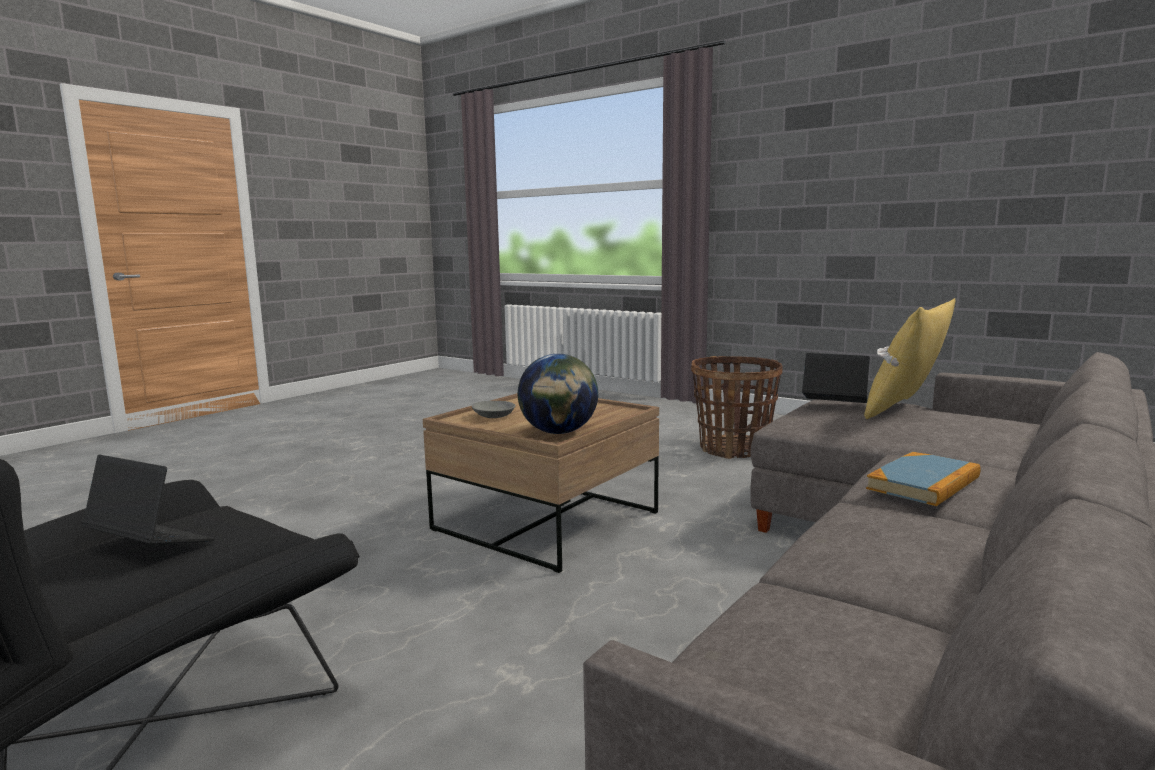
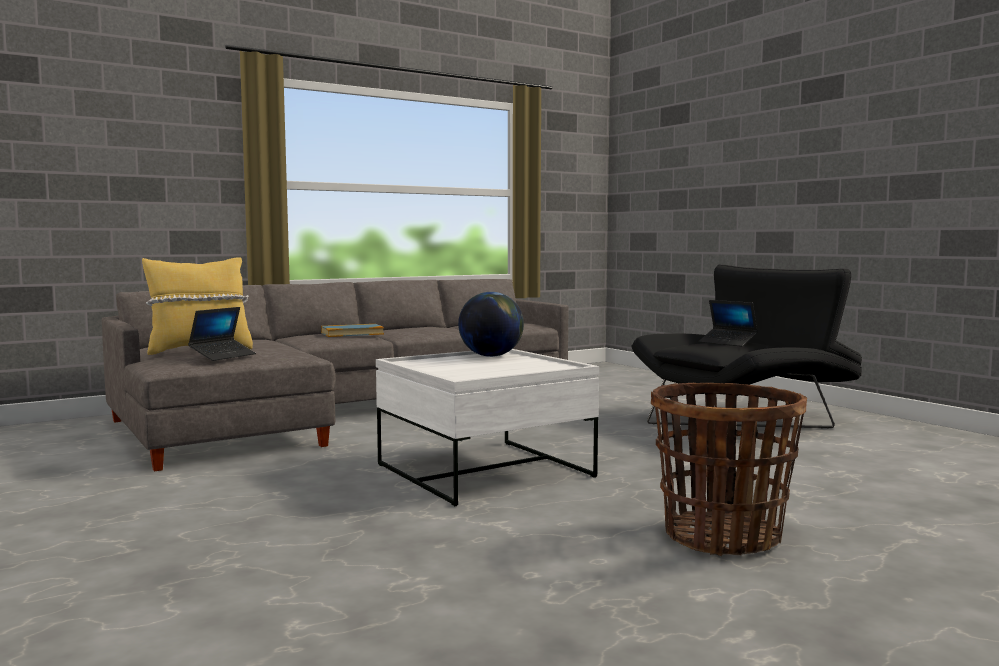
camera: 160 degrees left, 5 degrees down
brown coffee table [423,393,659,573] -> white coffee table [376,349,599,506]
grey bowl [472,401,516,418] -> none
basket [691,356,782,459] -> basket moved to [651,383,807,556]
laptop [802,353,870,403] -> laptop turned 105 degrees counterclockwise [188,307,256,361]

